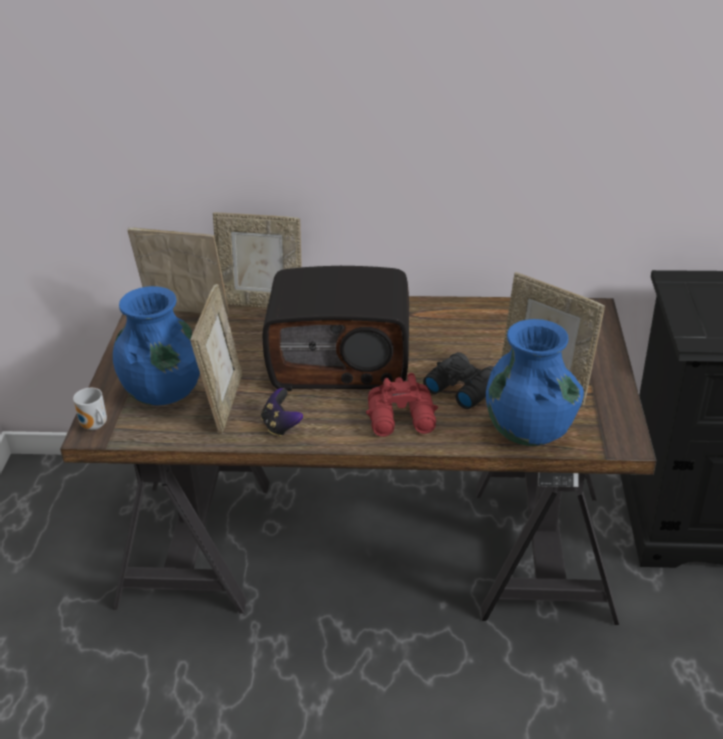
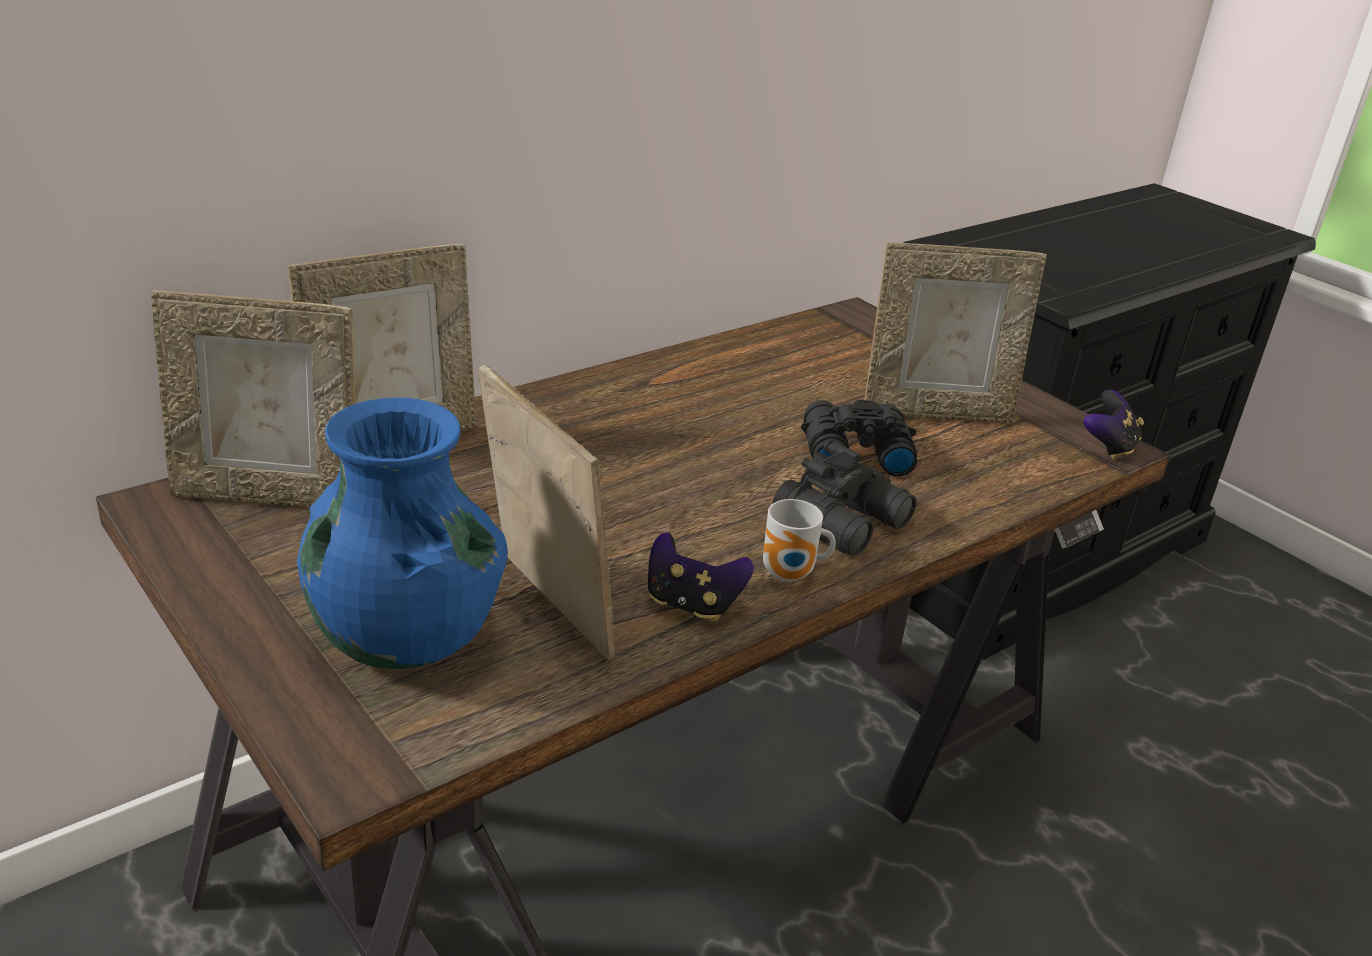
camera: 45 degrees left, 5 degrees down
mug [73,388,107,430] -> mug moved to [763,499,836,582]
picture frame [128,228,230,316] -> picture frame turned 150 degrees counterclockwise [151,290,355,507]
radio [263,266,409,391] -> none
red binoculars [366,373,438,437] -> black binoculars [773,439,916,556]
blue vase [486,319,584,446] -> none
none -> game controller [1083,390,1144,460]

